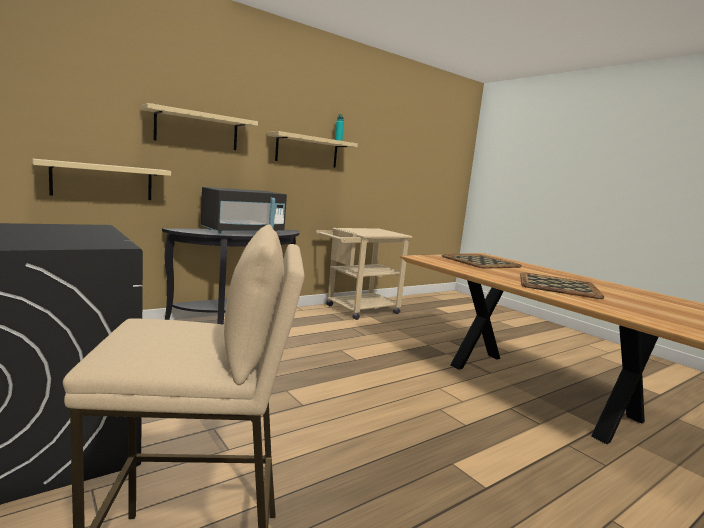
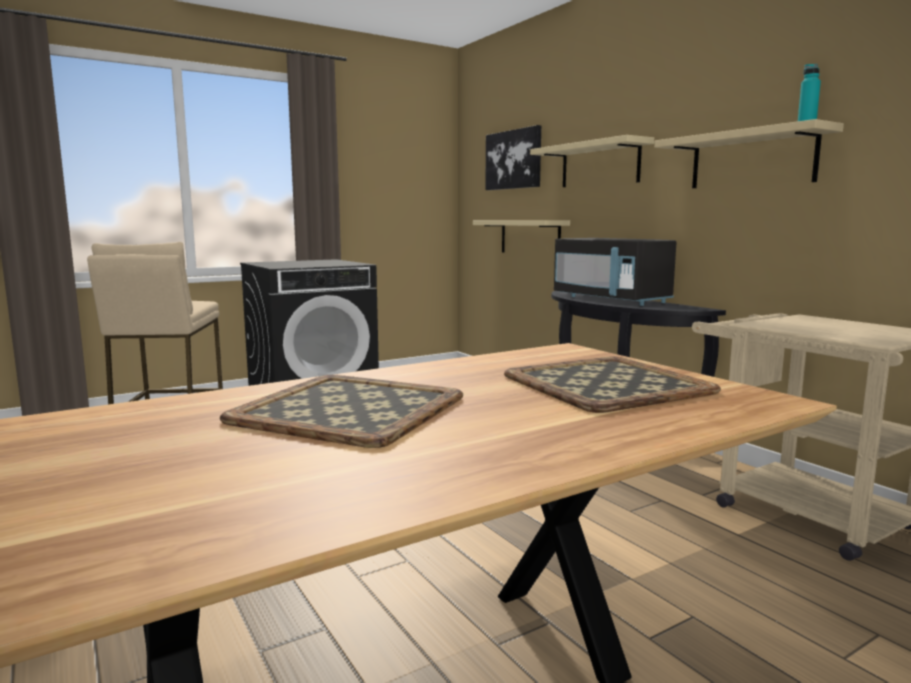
camera: 95 degrees right, 0 degrees up
none -> picture [485,125,541,190]

